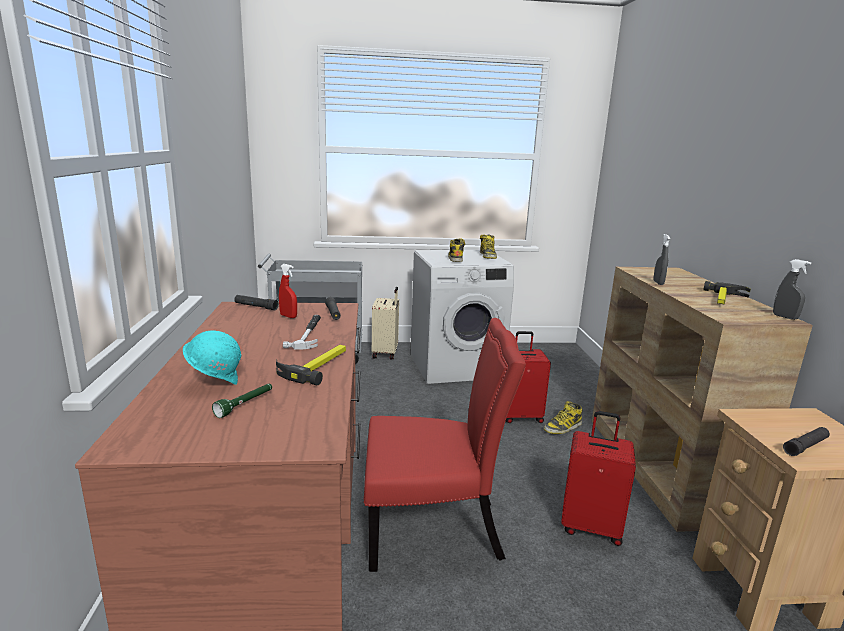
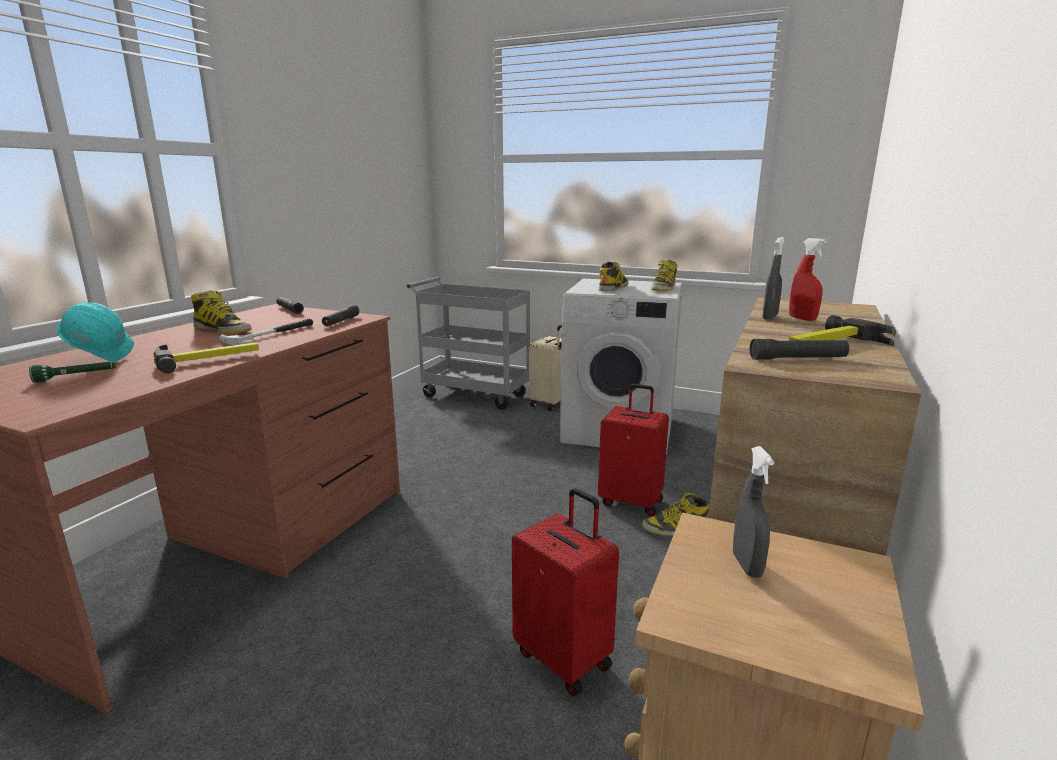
camera: 30 degrees right, 0 degrees up
red spray bottle [279,264,297,318] -> red spray bottle moved to [789,238,827,321]
red chair [364,318,526,572] -> none
grey spray bottle [773,259,811,320] -> grey spray bottle moved to [733,446,774,578]
black flashlight [783,427,830,456] -> black flashlight moved to [750,339,849,360]
none -> boot [191,290,252,334]

